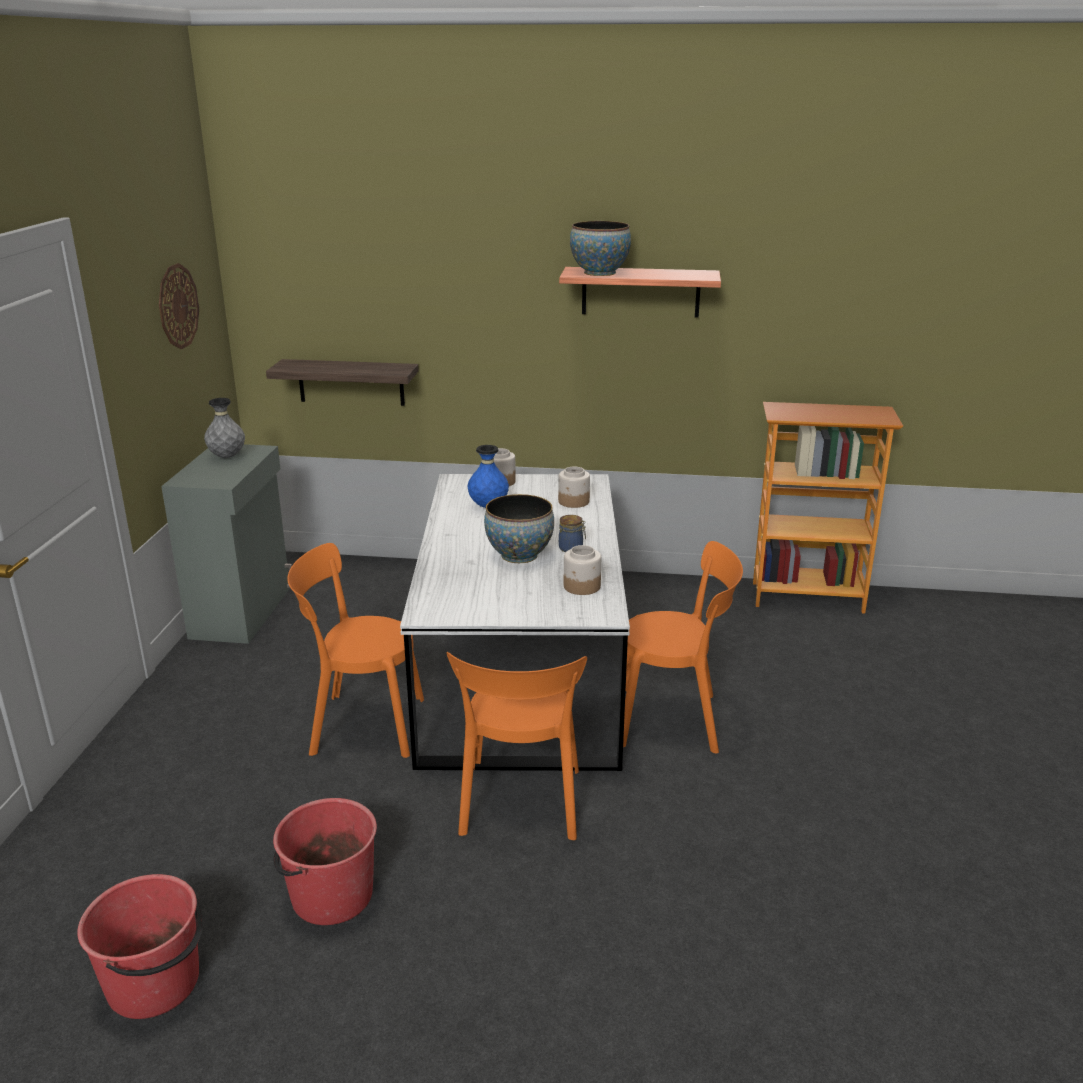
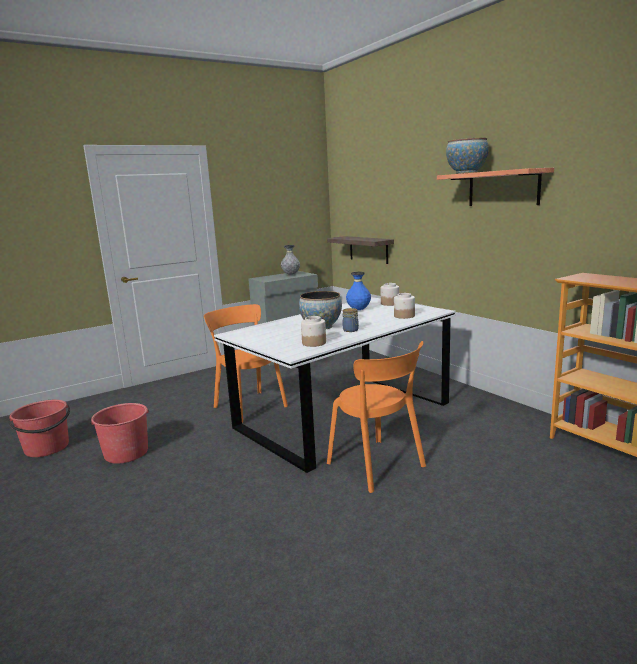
camera: 50 degrees right, 10 degrees down
wall clock [159,263,199,349] -> none
orange chair [446,652,587,840] -> none

